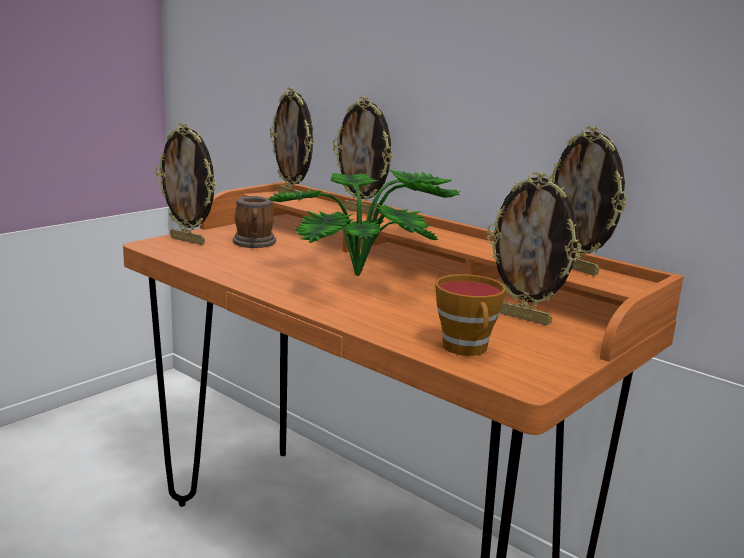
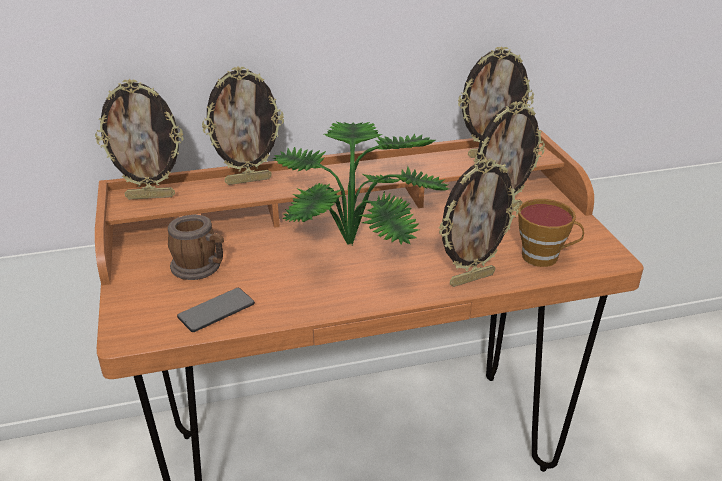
camera: 55 degrees left, 15 degrees up
picture frame [156,123,216,245] -> picture frame moved to [439,158,519,287]
none -> phone [177,288,255,332]

